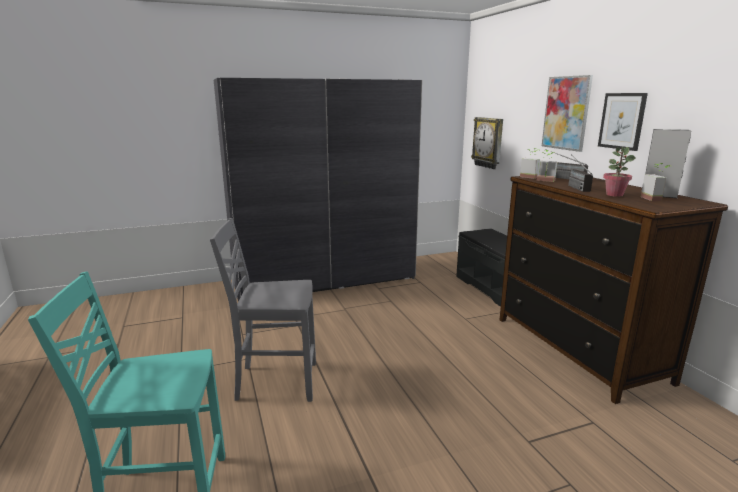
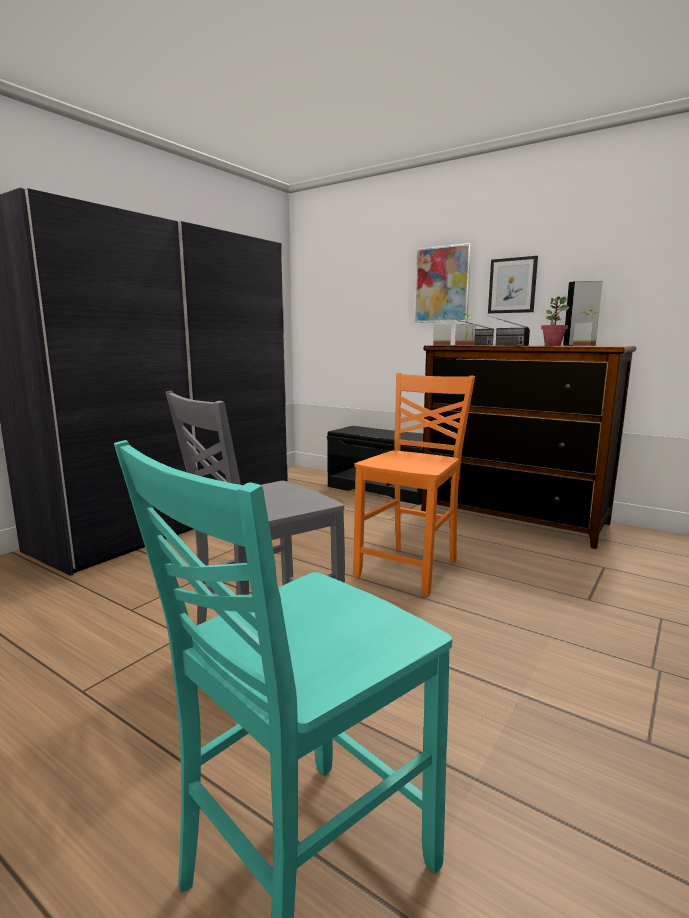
camera: 35 degrees left, 5 degrees down
wall clock [471,117,503,169] -> none
none -> orange chair [353,373,475,597]

